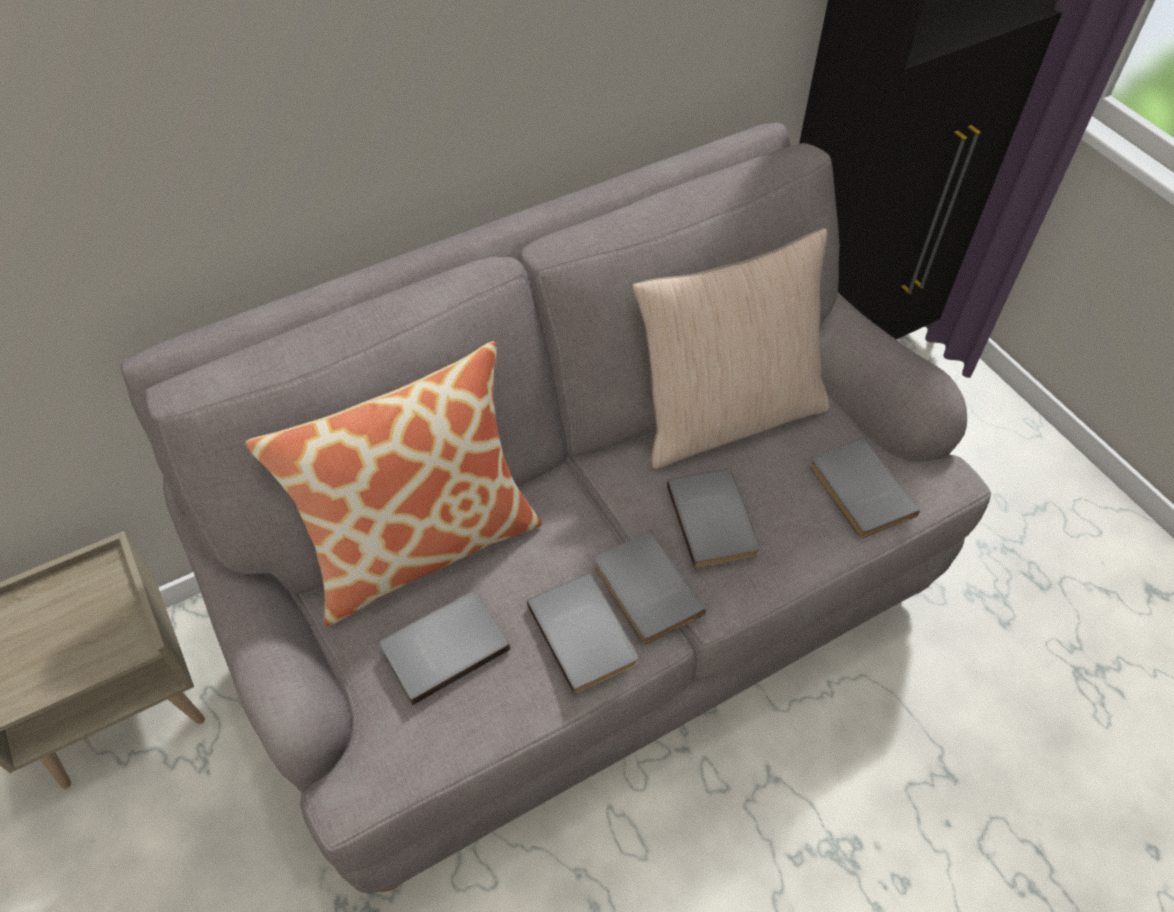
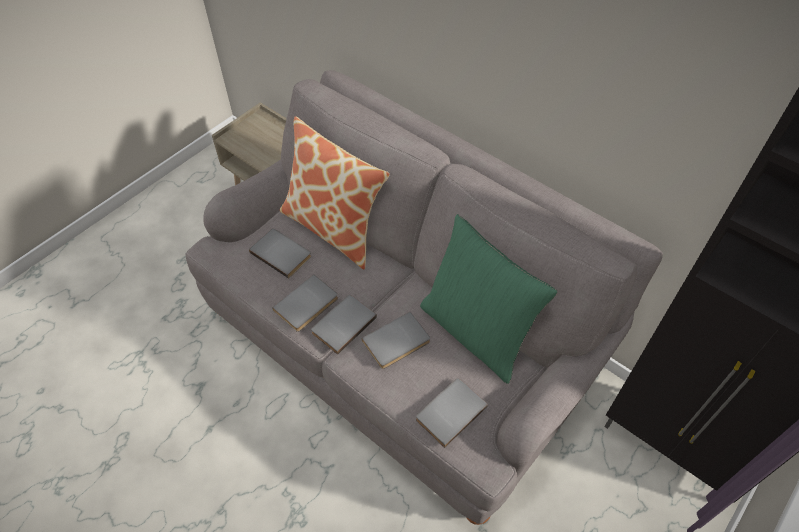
camera: 70 degrees right, 0 degrees up
beige pillow [632,228,830,469] -> green pillow [420,214,558,384]

